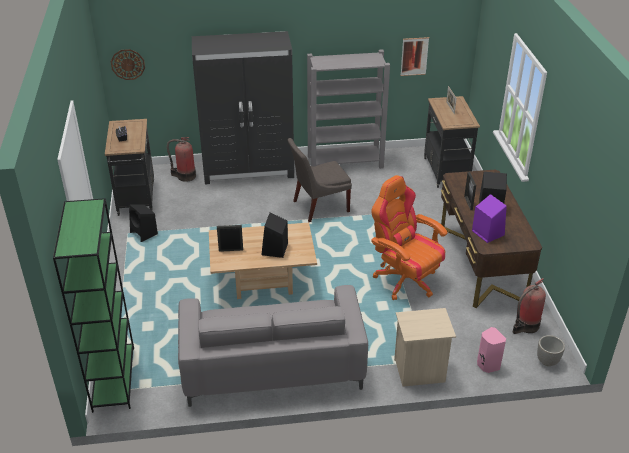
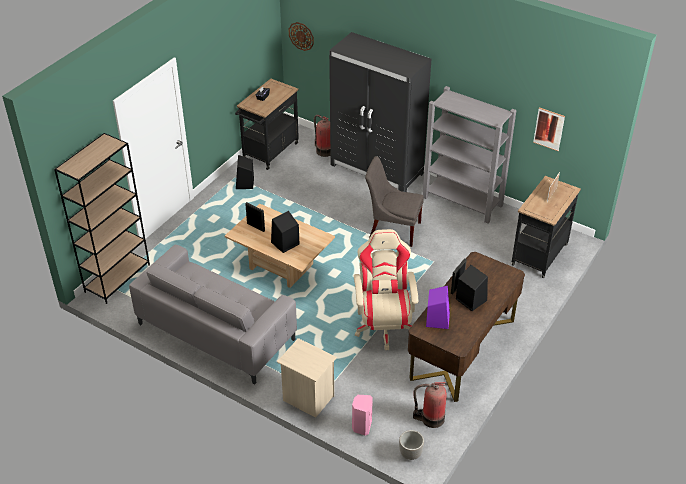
camera: 40 degrees right, 5 degrees up
green bookcase [53,198,134,413] -> beige bookcase [54,133,150,304]
orange office chair [371,175,447,300] -> beige office chair [354,229,419,350]

